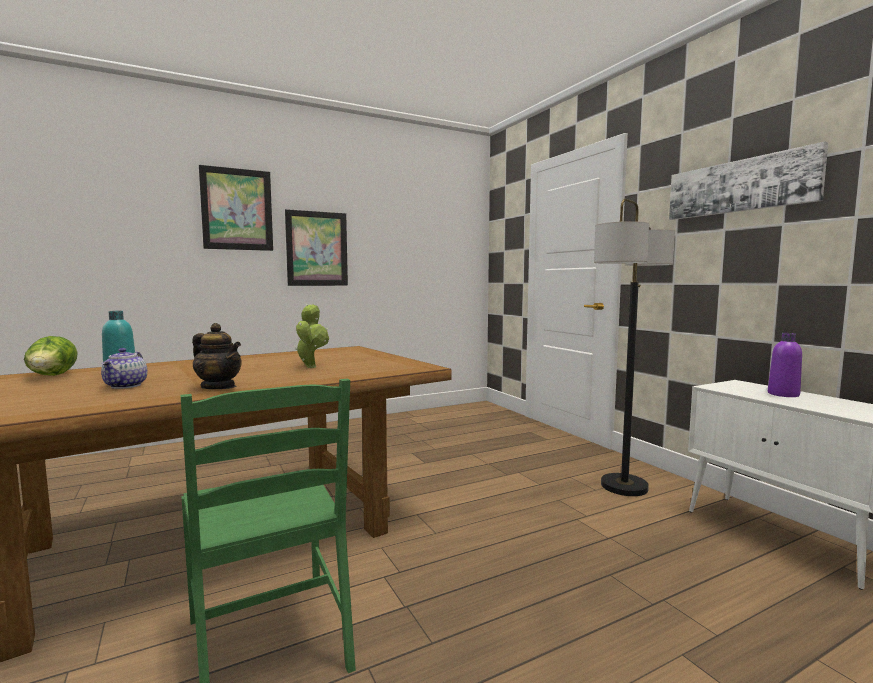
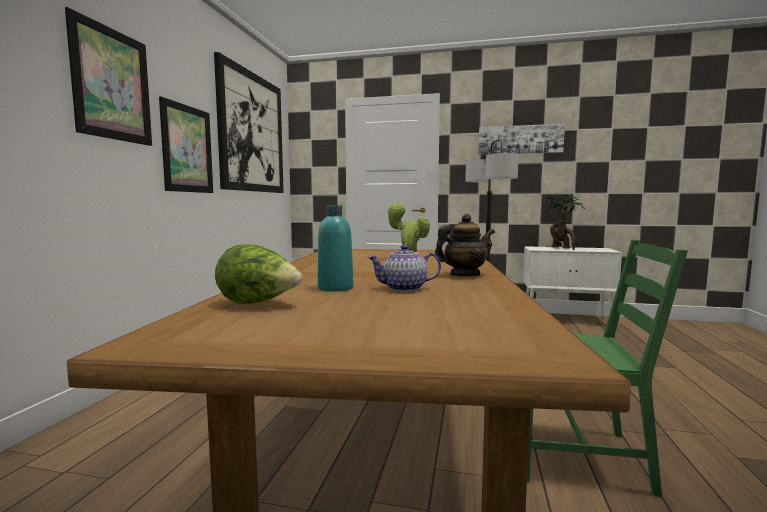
camera: 50 degrees left, 0 degrees up
teapot [101,348,147,389] -> teapot turned 135 degrees clockwise [367,245,441,292]
purple bottle [768,333,802,397] -> potted plant [547,193,585,250]
none -> picture [214,52,284,193]

